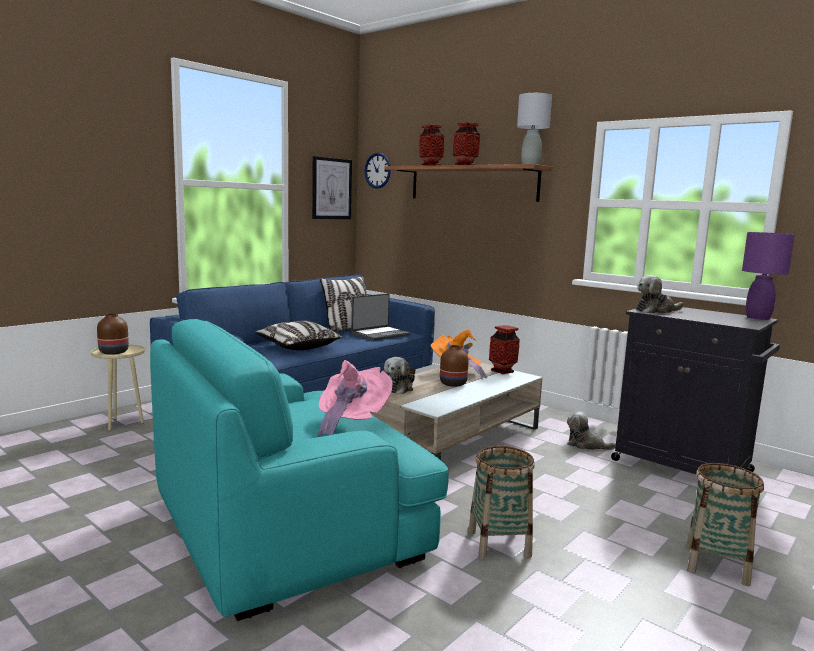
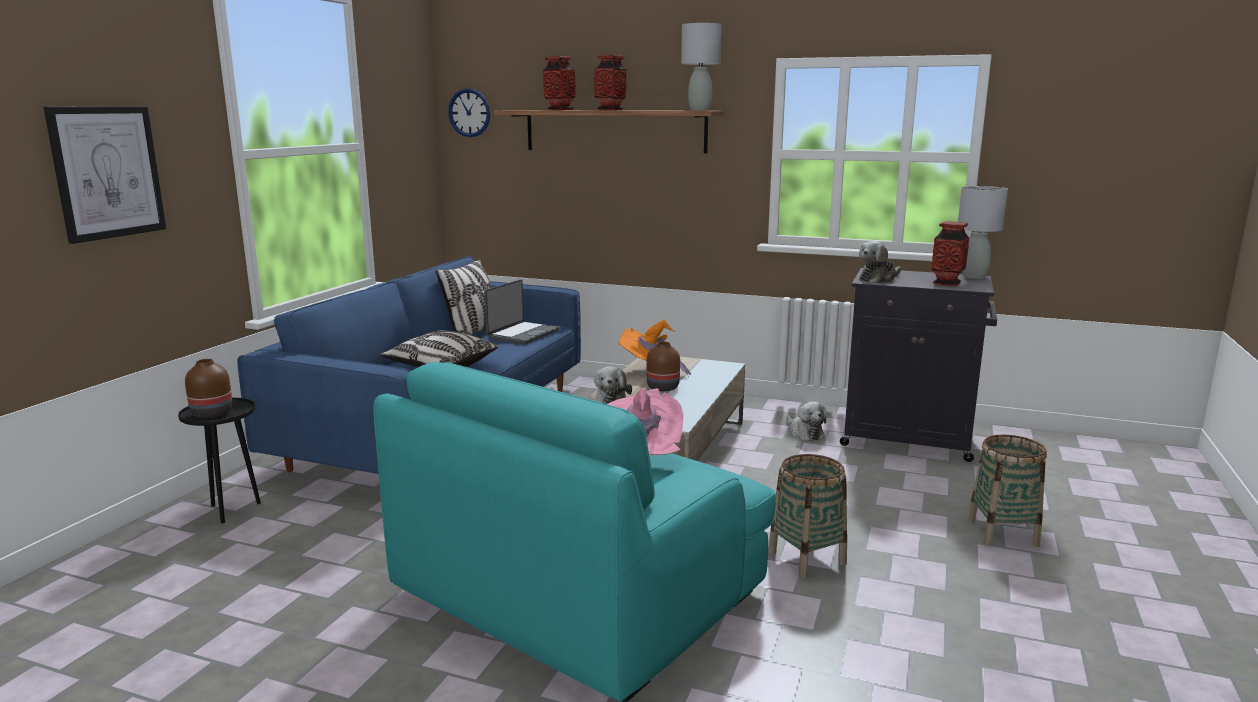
camera: 20 degrees left, 5 degrees up
beige side table [91,344,145,431] -> black side table [178,398,261,524]
picture [312,156,352,219] -> picture moved to [44,106,166,244]
vase [489,325,520,374] -> vase moved to [931,221,969,286]
plush toy [567,412,616,450] -> plush toy turned 120 degrees counterclockwise [787,402,827,441]
purple table lamp [742,232,795,320] -> grey table lamp [958,186,1008,279]

